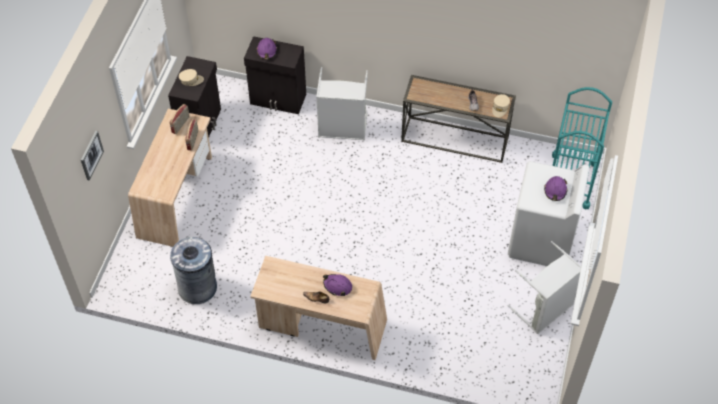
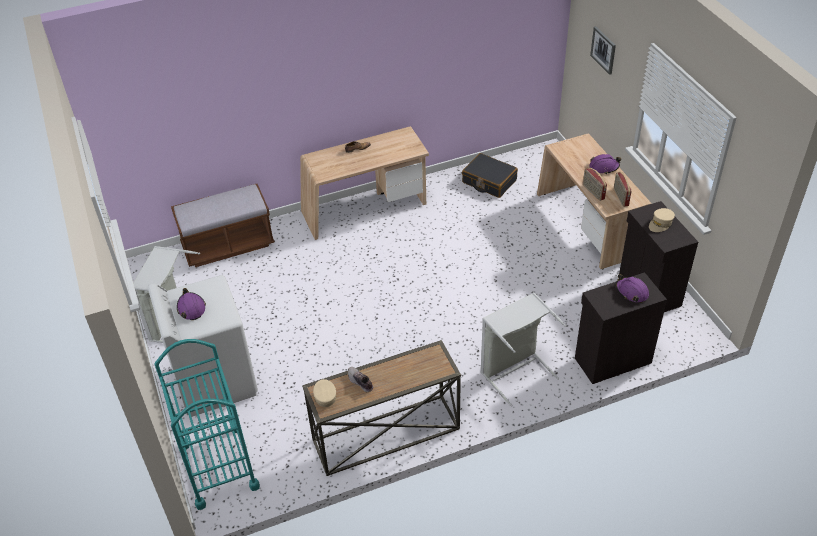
camera: 145 degrees right, 10 degrees down
grey trash can [170,237,217,304] -> black suitcase [462,153,518,198]
purple hard hat [323,274,352,296] -> purple hard hat moved to [589,154,621,174]
none -> brown bench [171,184,275,267]

